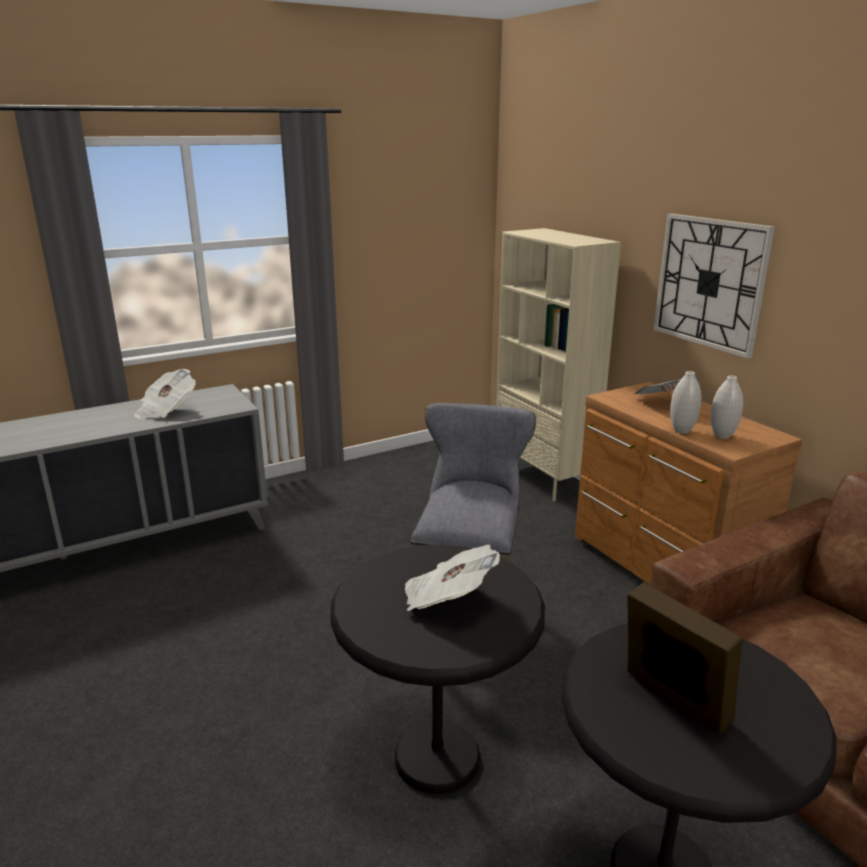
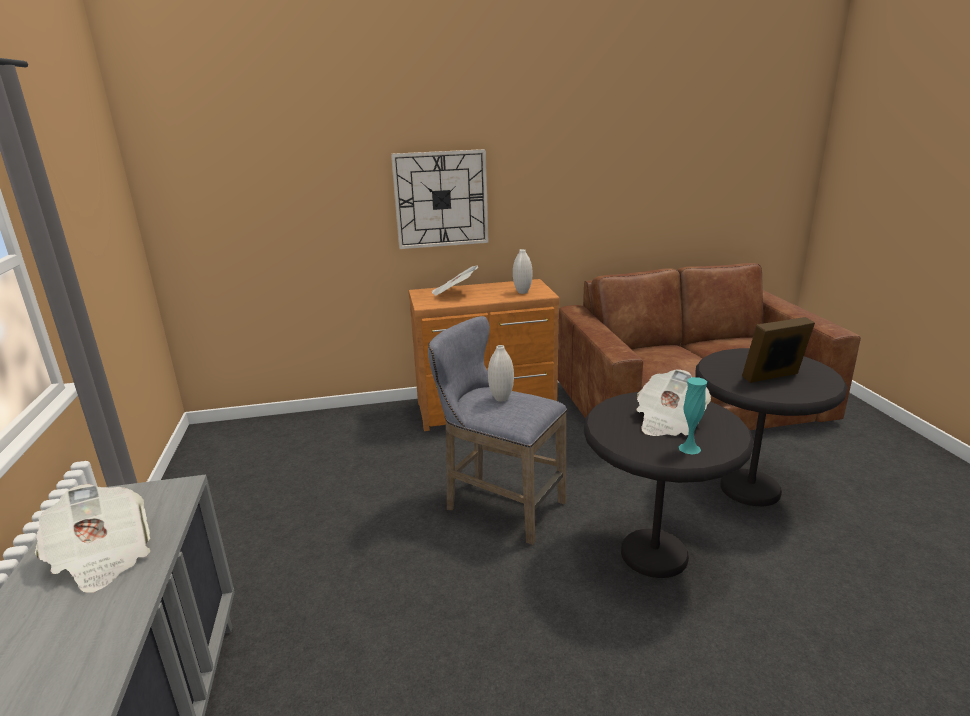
camera: 70 degrees left, 0 degrees up
beige bookcase [496,228,621,501] -> none
white vase [670,371,702,434] -> white vase moved to [488,345,514,402]
none -> turquoise vase [679,377,707,455]

